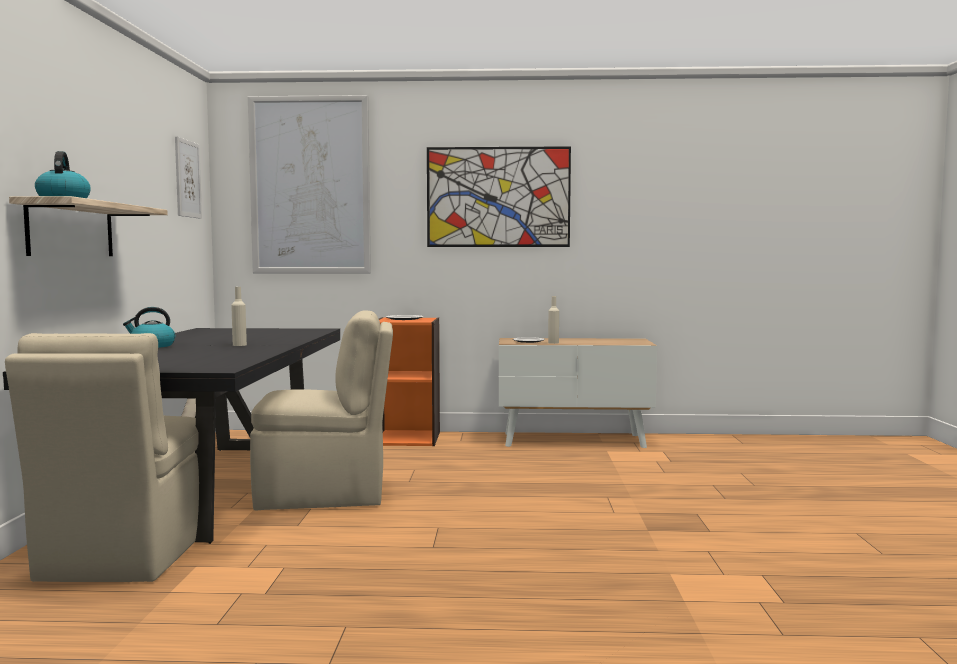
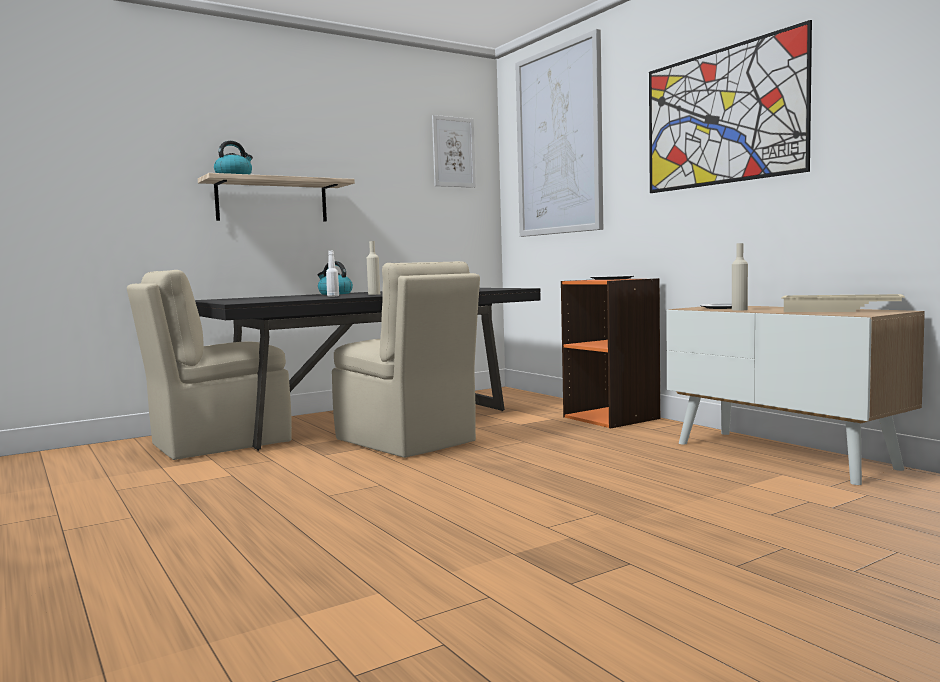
camera: 55 degrees right, 0 degrees up
none -> white bottle [326,251,339,297]
none -> beige tray [781,294,905,312]

